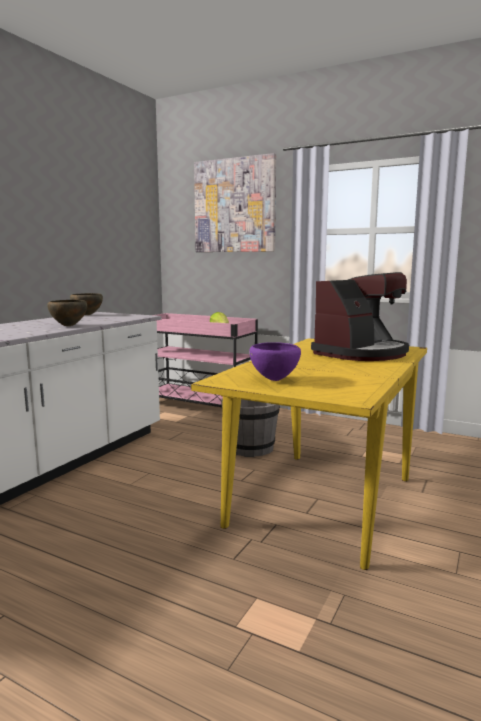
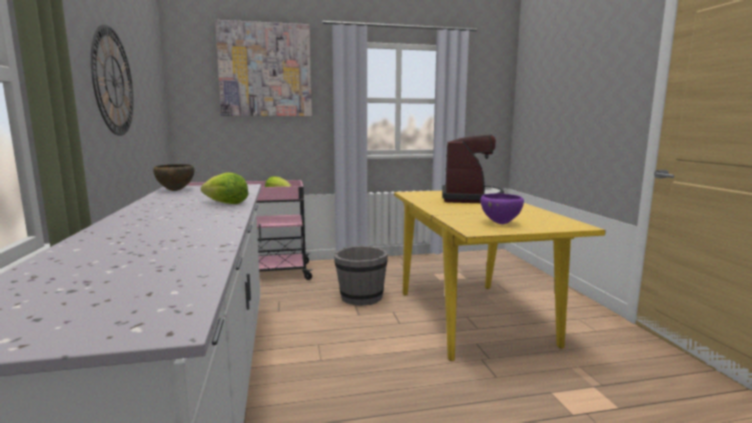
camera: 40 degrees left, 0 degrees up
brown bowl [47,300,87,326] -> lettuce [201,173,248,204]
none -> wall clock [91,25,134,136]

